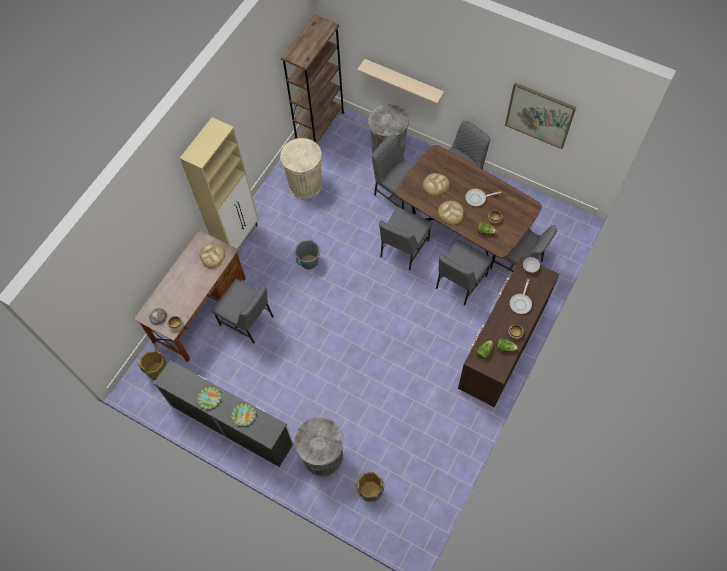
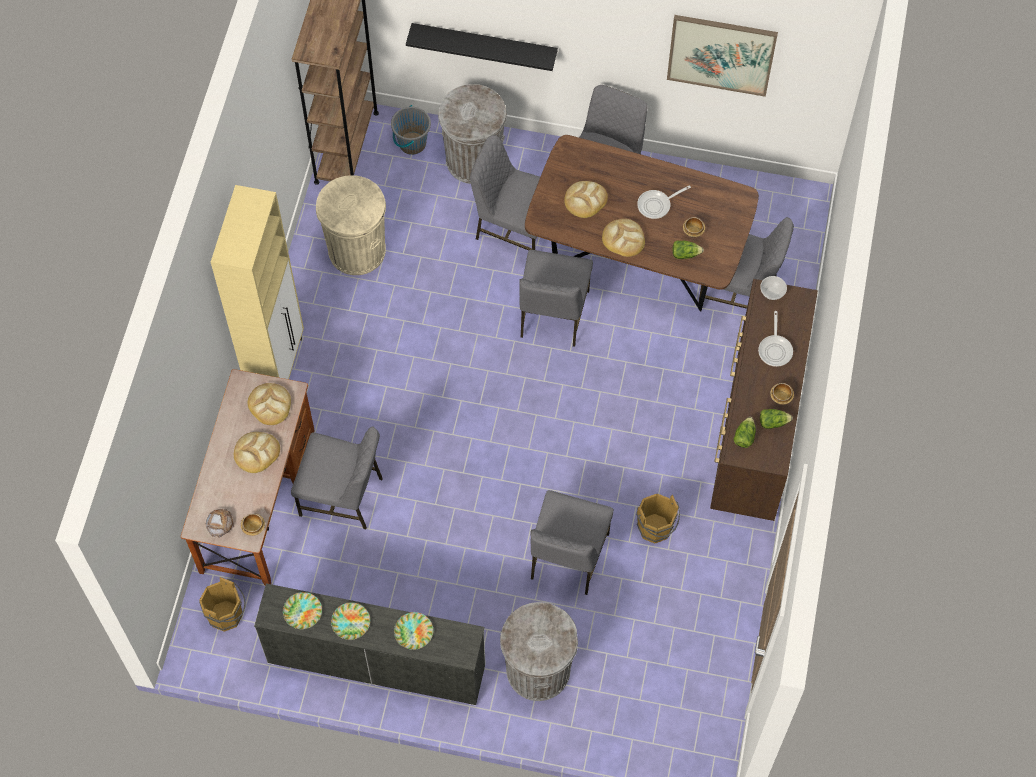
camera: 20 degrees left, 0 degrees up
grey bucket [295,240,320,270] -> grey bucket moved to [391,105,431,155]
brown bucket [356,472,384,502] -> brown bucket moved to [636,494,680,544]
beige shelf [357,59,444,104] -> black shelf [406,23,558,71]
grey chair [436,240,492,305] -> grey chair moved to [530,490,614,595]
none -> bread [234,432,280,473]
none -> plate [283,592,322,629]

